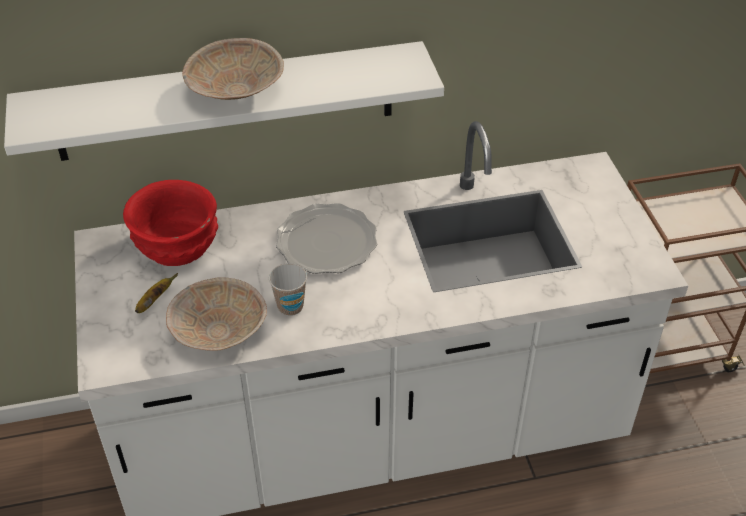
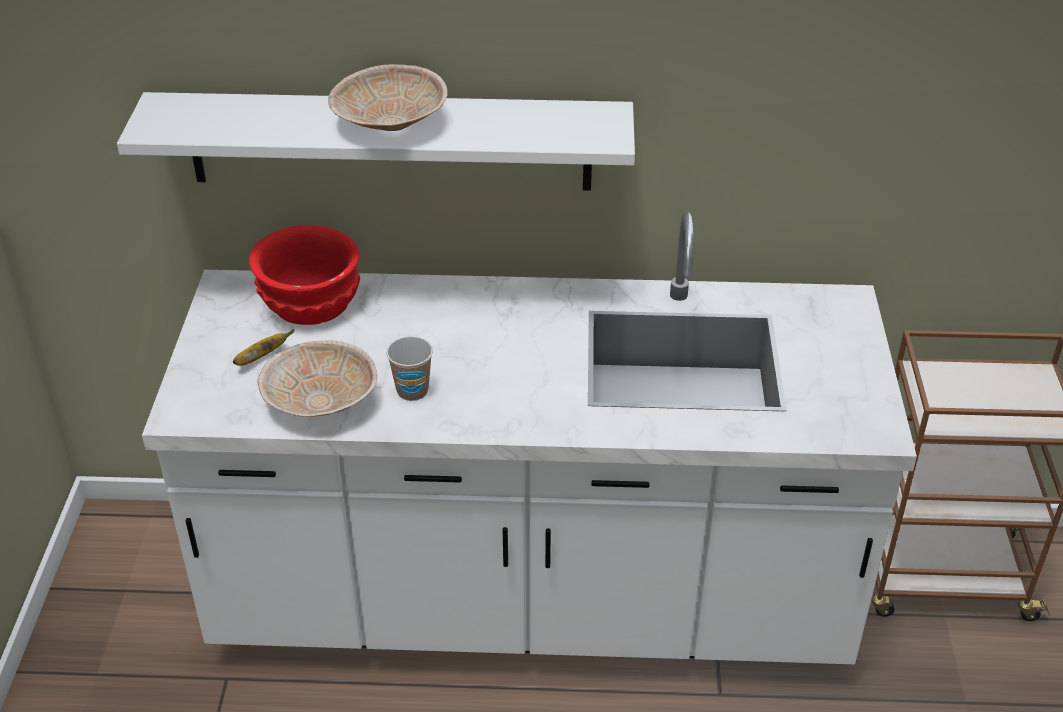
camera: 15 degrees right, 5 degrees down
plate [276,203,377,274] -> none

